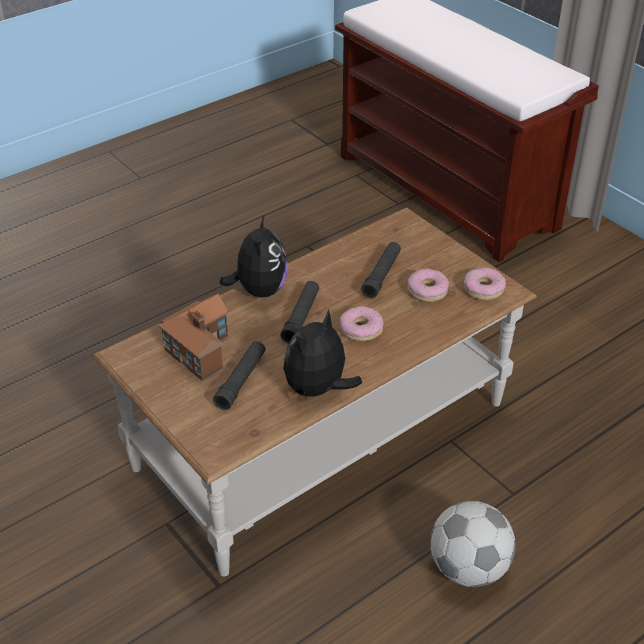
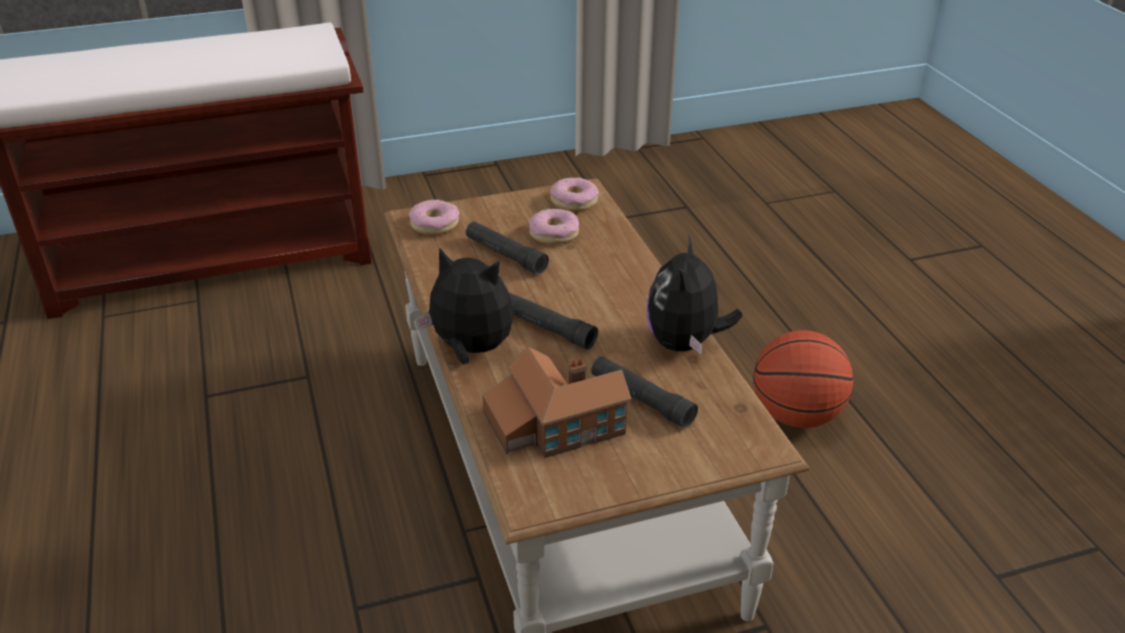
camera: 70 degrees left, 5 degrees down
plush toy [283,309,362,401] -> plush toy turned 45 degrees clockwise [647,234,742,355]
donut [339,306,384,341] -> donut moved to [409,199,459,235]
football [430,501,516,587] -> basketball [753,330,853,428]

